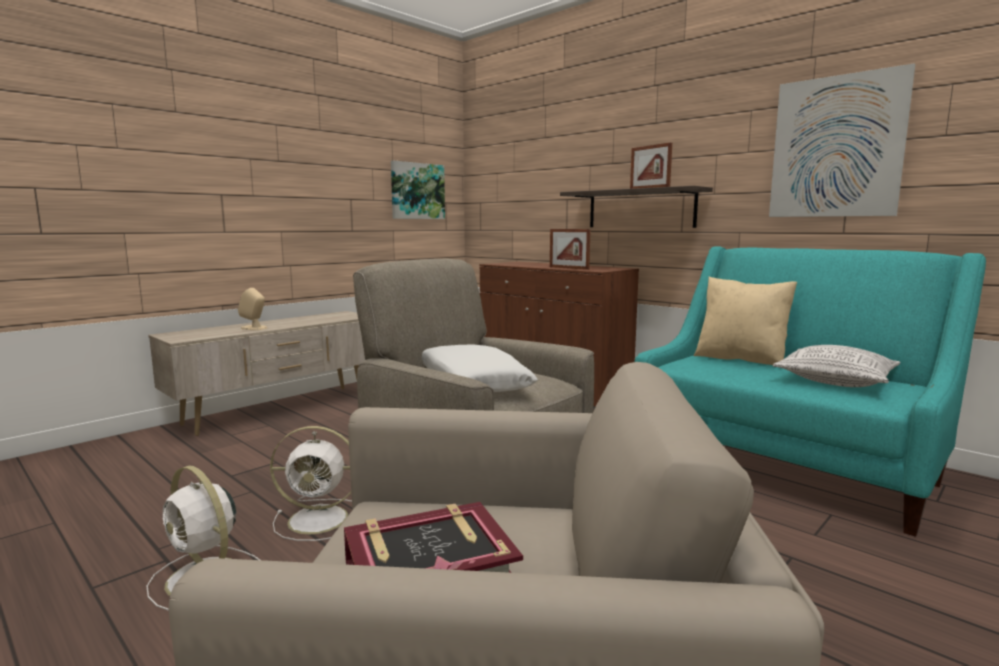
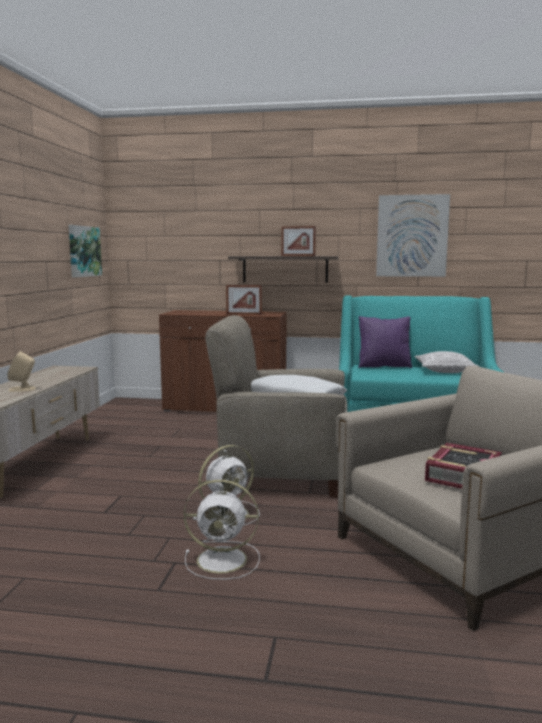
camera: 35 degrees left, 0 degrees up
beige pillow [694,277,797,365] -> purple pillow [358,316,412,368]

